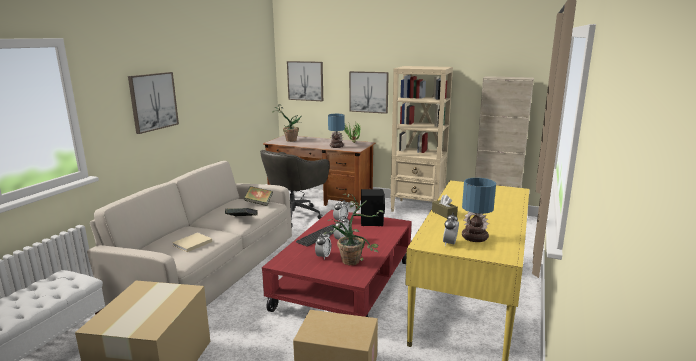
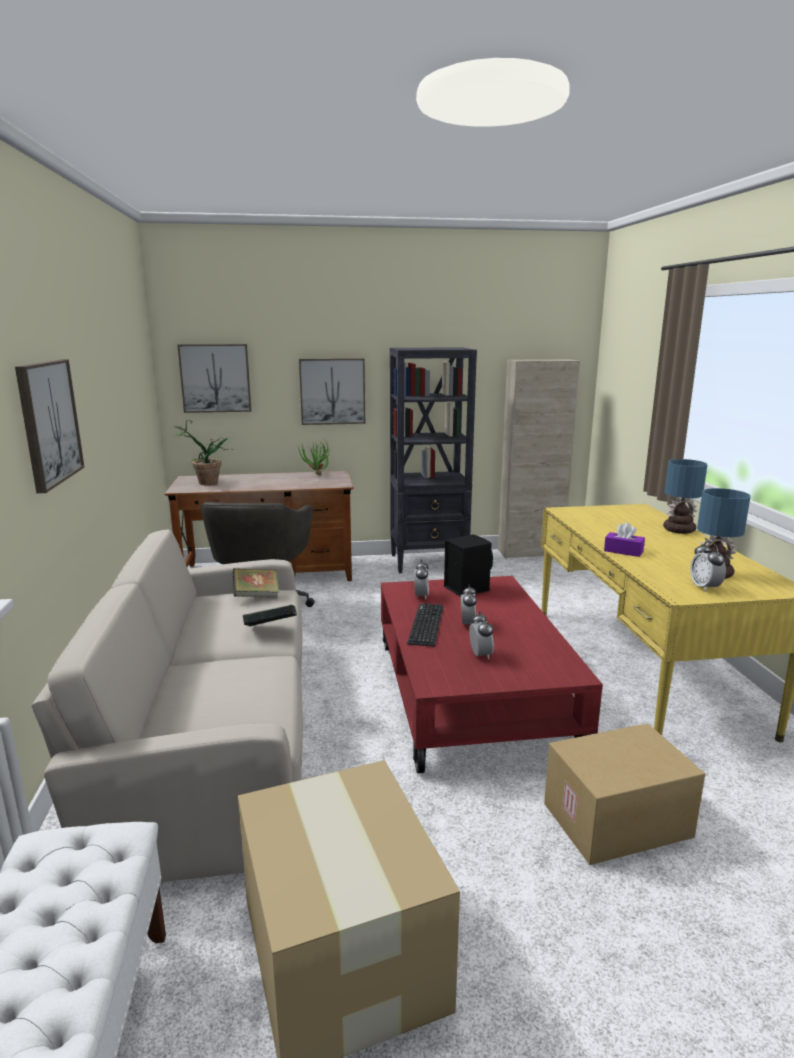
camera: 30 degrees left, 0 degrees up
beige book [172,233,212,252] -> none
potted plant [324,194,384,265] -> none
table lamp [328,114,345,148] -> table lamp moved to [663,459,707,534]
beige bookcase [390,66,453,212] -> black bookcase [390,347,477,573]
brown tissue box [432,195,458,219] -> purple tissue box [604,523,645,557]

